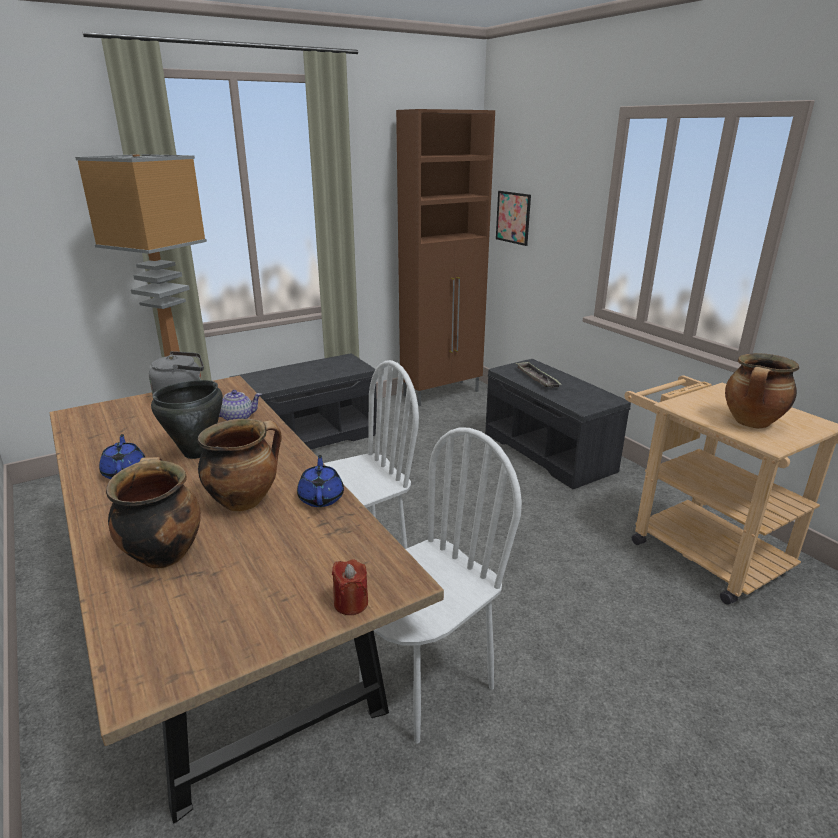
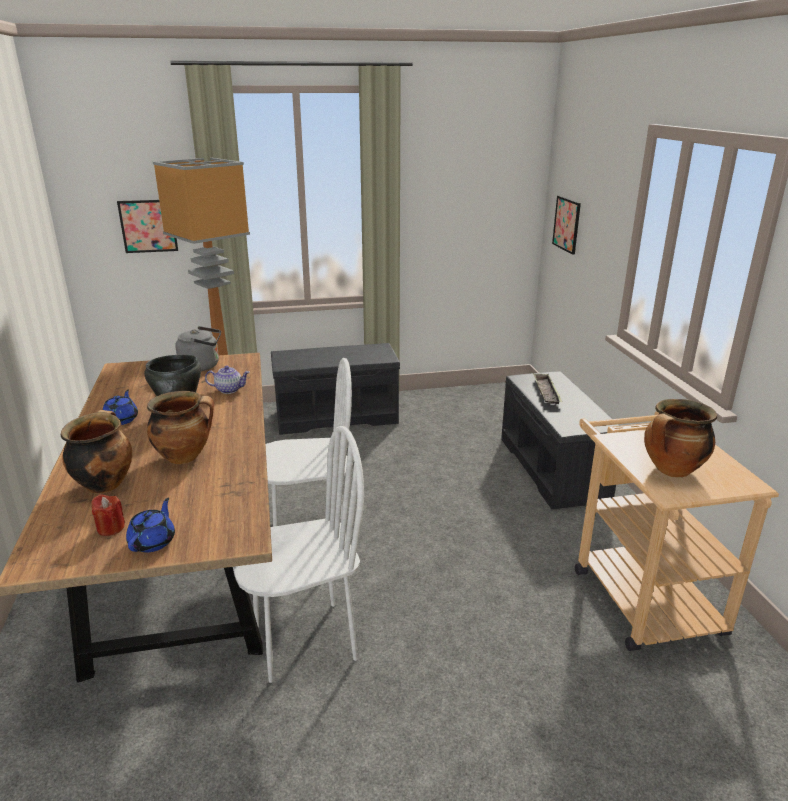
camera: 20 degrees right, 0 degrees up
blue teapot [297,455,344,507] -> blue teapot moved to [126,498,175,552]
red candle [332,559,368,615] -> red candle moved to [92,494,125,536]
brown cabinet [396,109,495,406] -> none
none -> picture [117,200,178,253]

